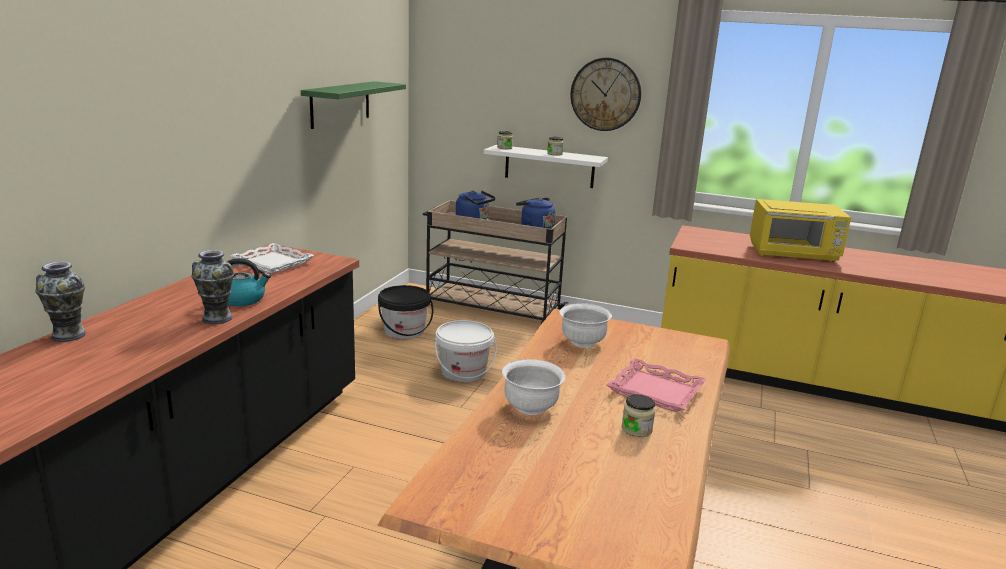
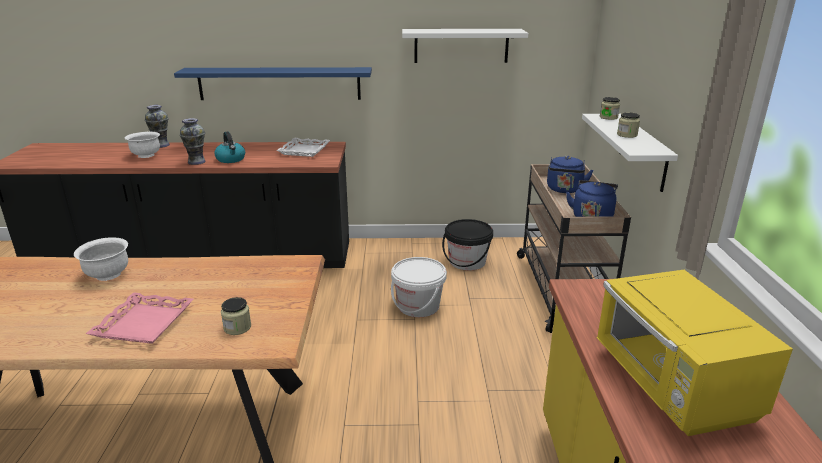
camera: 70 degrees right, 5 degrees up
green shelf [301,81,406,129] -> white shelf [402,29,528,63]
white bowl [560,303,612,348] -> white bowl moved to [125,132,160,158]
wall clock [570,58,641,131] -> none
jar [622,394,655,437] -> jar moved to [221,297,251,335]
none -> blue shelf [174,67,372,100]

